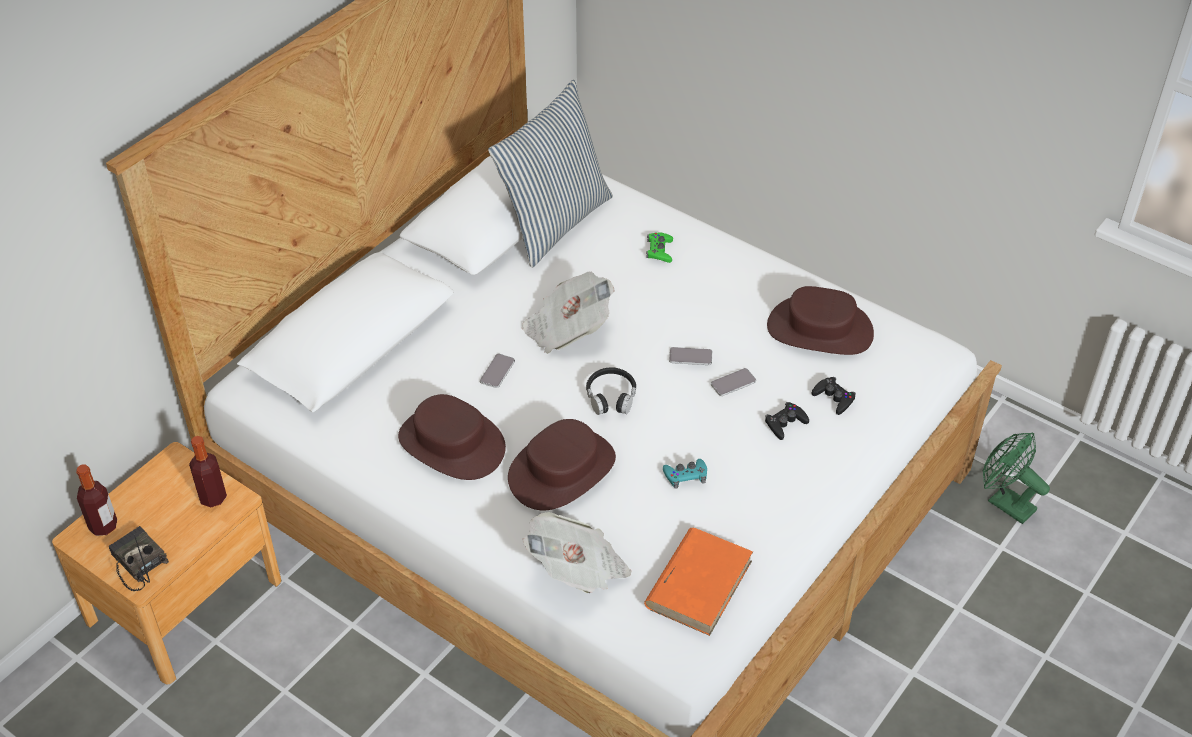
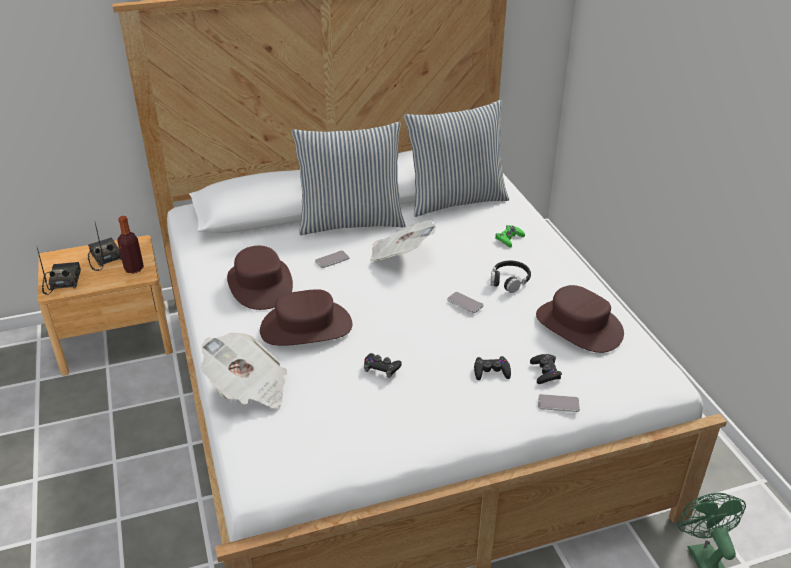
camera: 35 degrees right, 10 degrees down
bottle [76,464,117,536] -> none
black headphones [586,367,636,415] -> black headphones moved to [490,261,531,293]
orange book [644,528,753,636] -> none
turquoise game controller [663,459,707,489] -> black game controller [364,353,402,378]
phone [711,368,756,396] -> phone moved to [538,394,580,412]
none -> radio [88,223,122,271]
none -> pillow [292,122,406,235]

